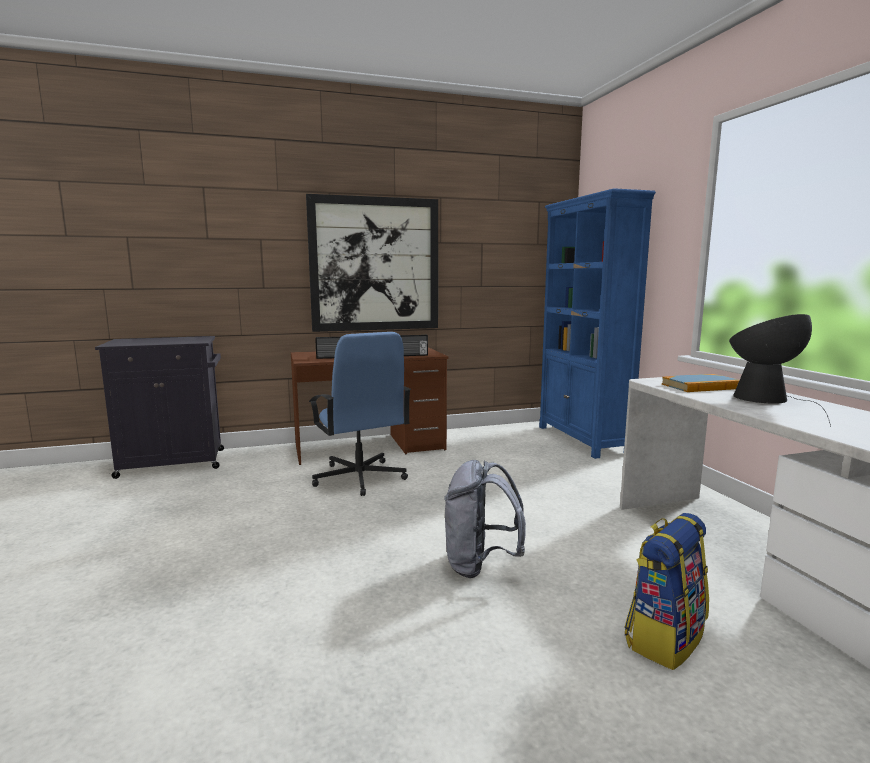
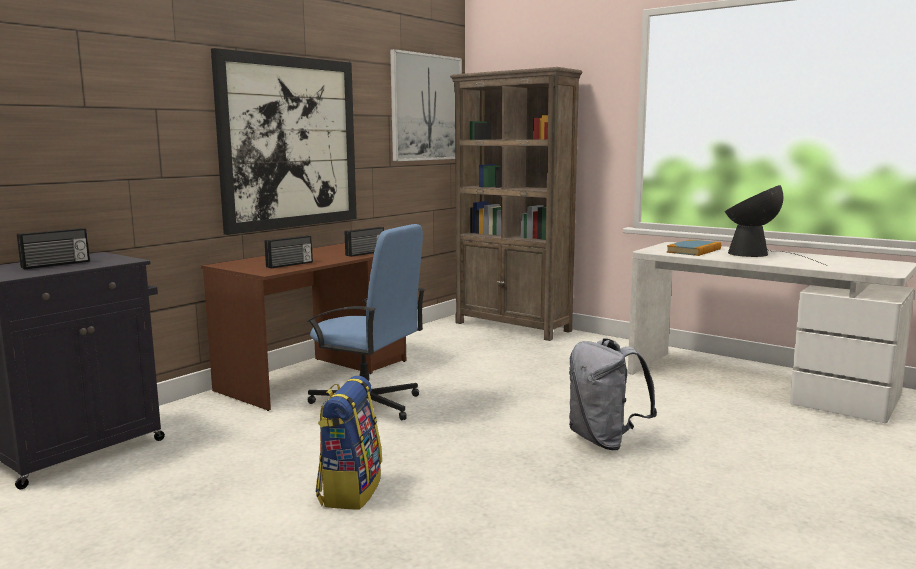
camera: 35 degrees left, 0 degrees up
blue bookcase [539,188,656,459] -> brown bookcase [450,67,583,341]
backpack [624,513,709,670] -> backpack moved to [315,376,382,510]
none -> radio [17,228,90,269]
none -> picture [390,49,462,161]

